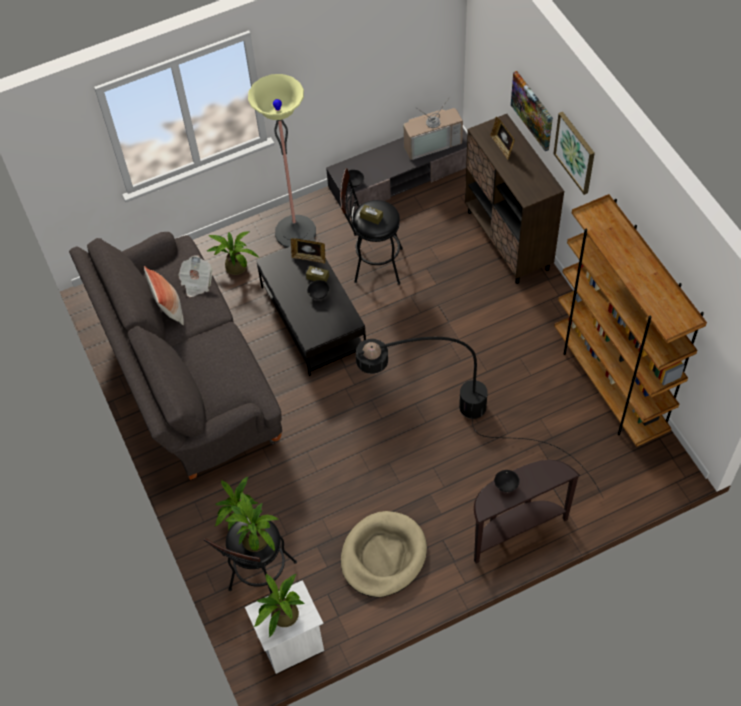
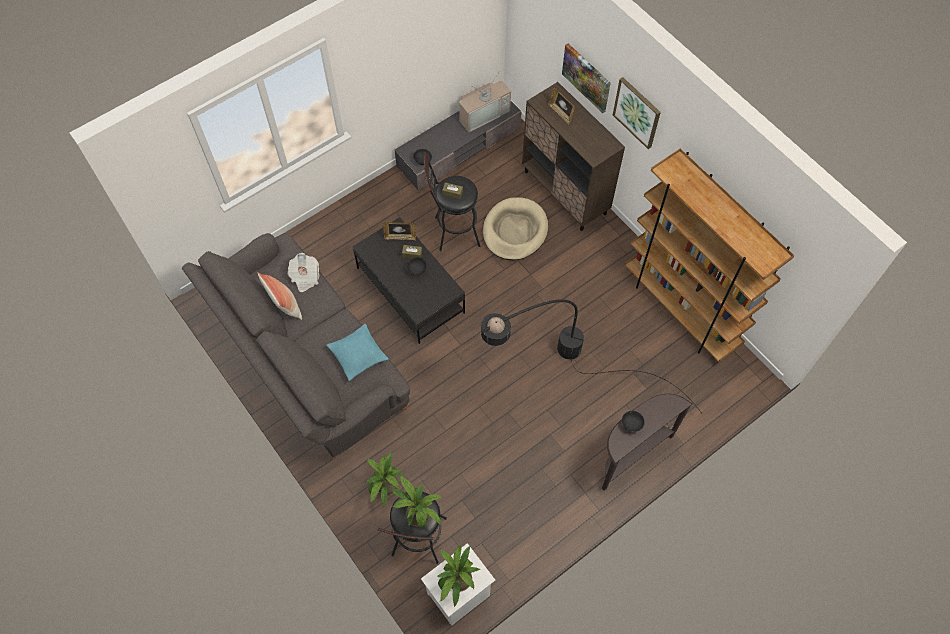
camera: 15 degrees left, 5 degrees up
potted plant [206,231,259,275] -> none
floor lamp [248,74,316,248] -> none
beige dog bed [341,511,427,598] -> beige dog bed moved to [483,197,548,260]
none -> turquoise pillow [326,324,389,381]

